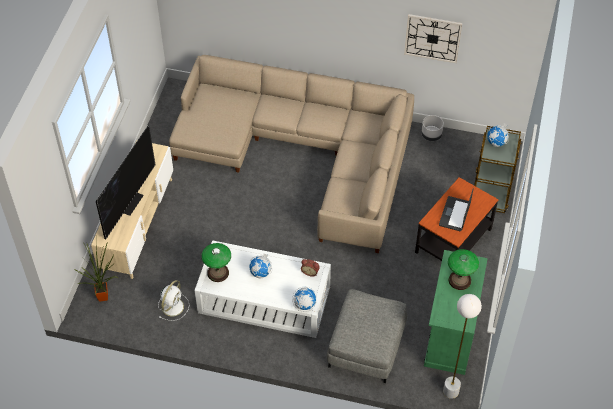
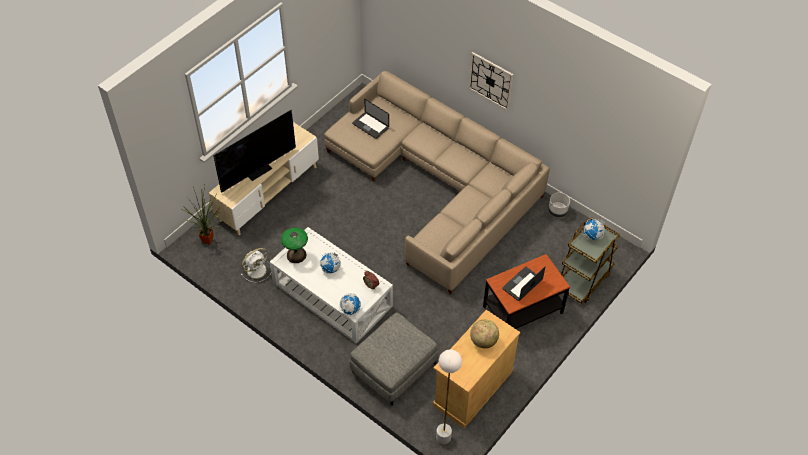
camera: 25 degrees right, 0 degrees up
wall clock [404,14,462,63] -> wall clock moved to [468,52,514,111]
green cabinet [424,250,488,375] -> beige cabinet [433,310,520,428]
table lamp [448,249,479,290] -> globe [470,319,499,348]
none -> laptop [352,99,389,139]

